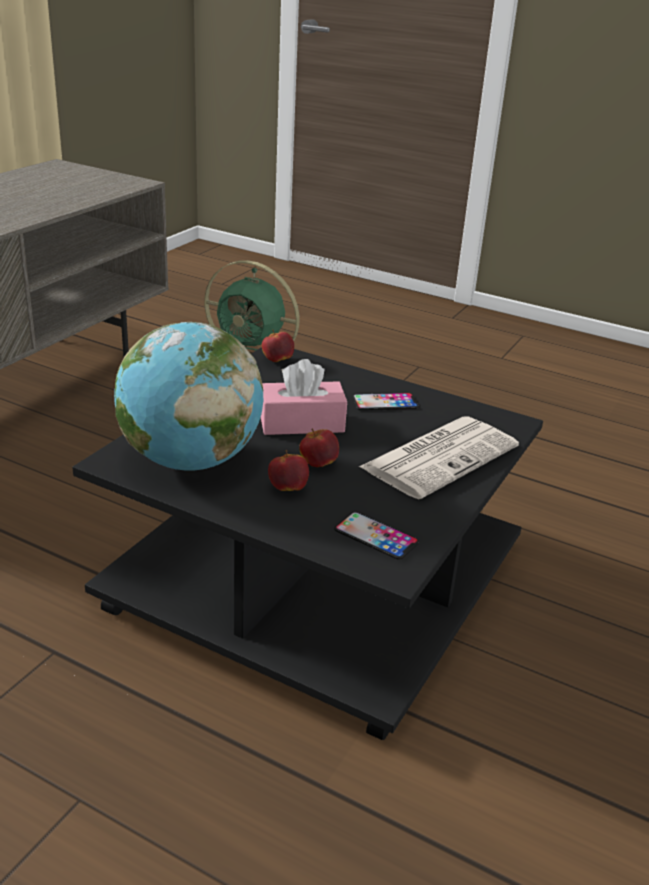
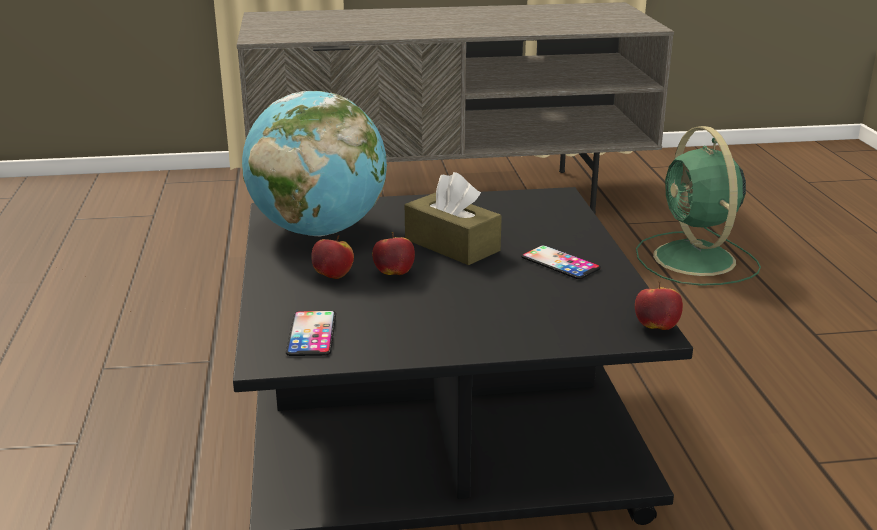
camera: 55 degrees right, 5 degrees down
pink tissue box [261,359,347,435] -> brown tissue box [405,172,502,265]
apple [262,330,294,362] -> apple moved to [635,281,683,330]
newspaper [359,417,519,499] -> none

